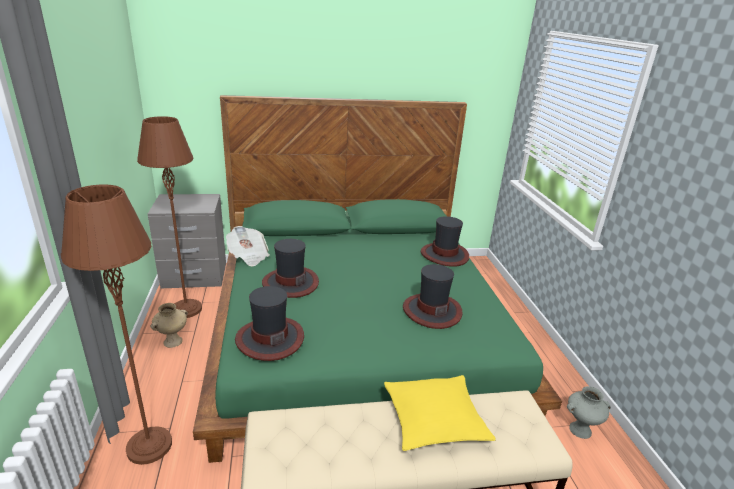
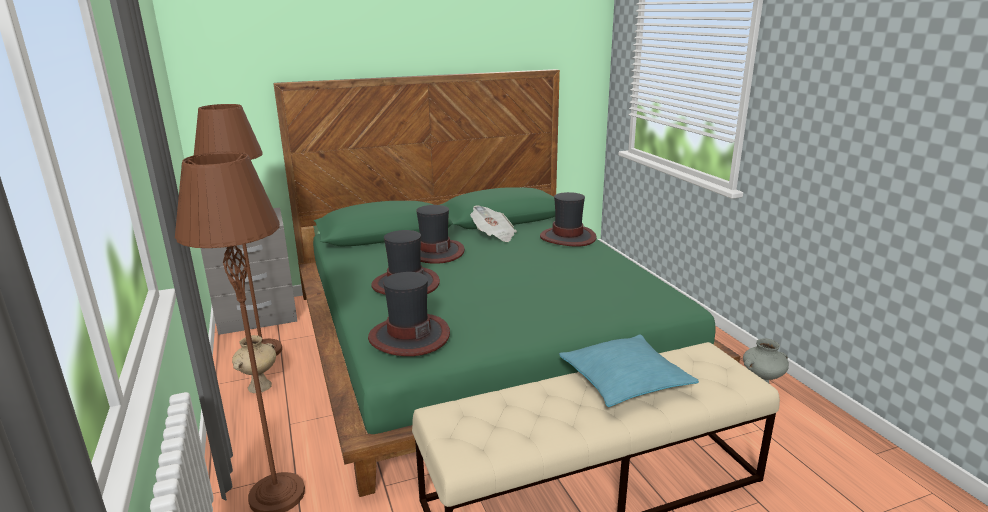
camera: 10 degrees left, 5 degrees down
newspaper [226,226,270,267] -> newspaper moved to [470,205,517,242]
yellow pillow [384,375,496,451] -> turquoise pillow [559,335,699,407]
hat [403,264,463,329] -> hat moved to [416,205,465,264]

